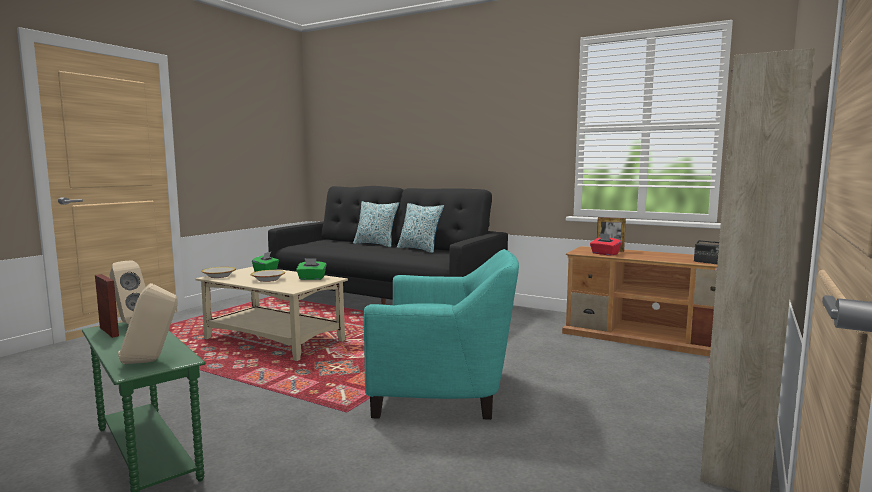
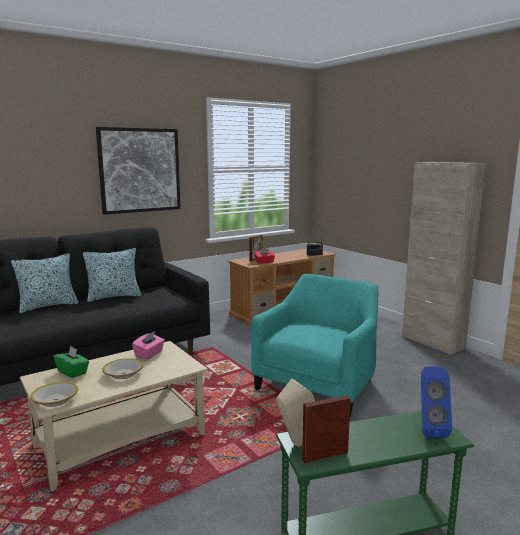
camera: 65 degrees left, 5 degrees up
beige speaker [118,283,178,364] -> blue speaker [421,366,452,438]
green tissue box [296,258,327,280] -> pink tissue box [132,331,165,360]
none -> picture [96,127,181,215]

